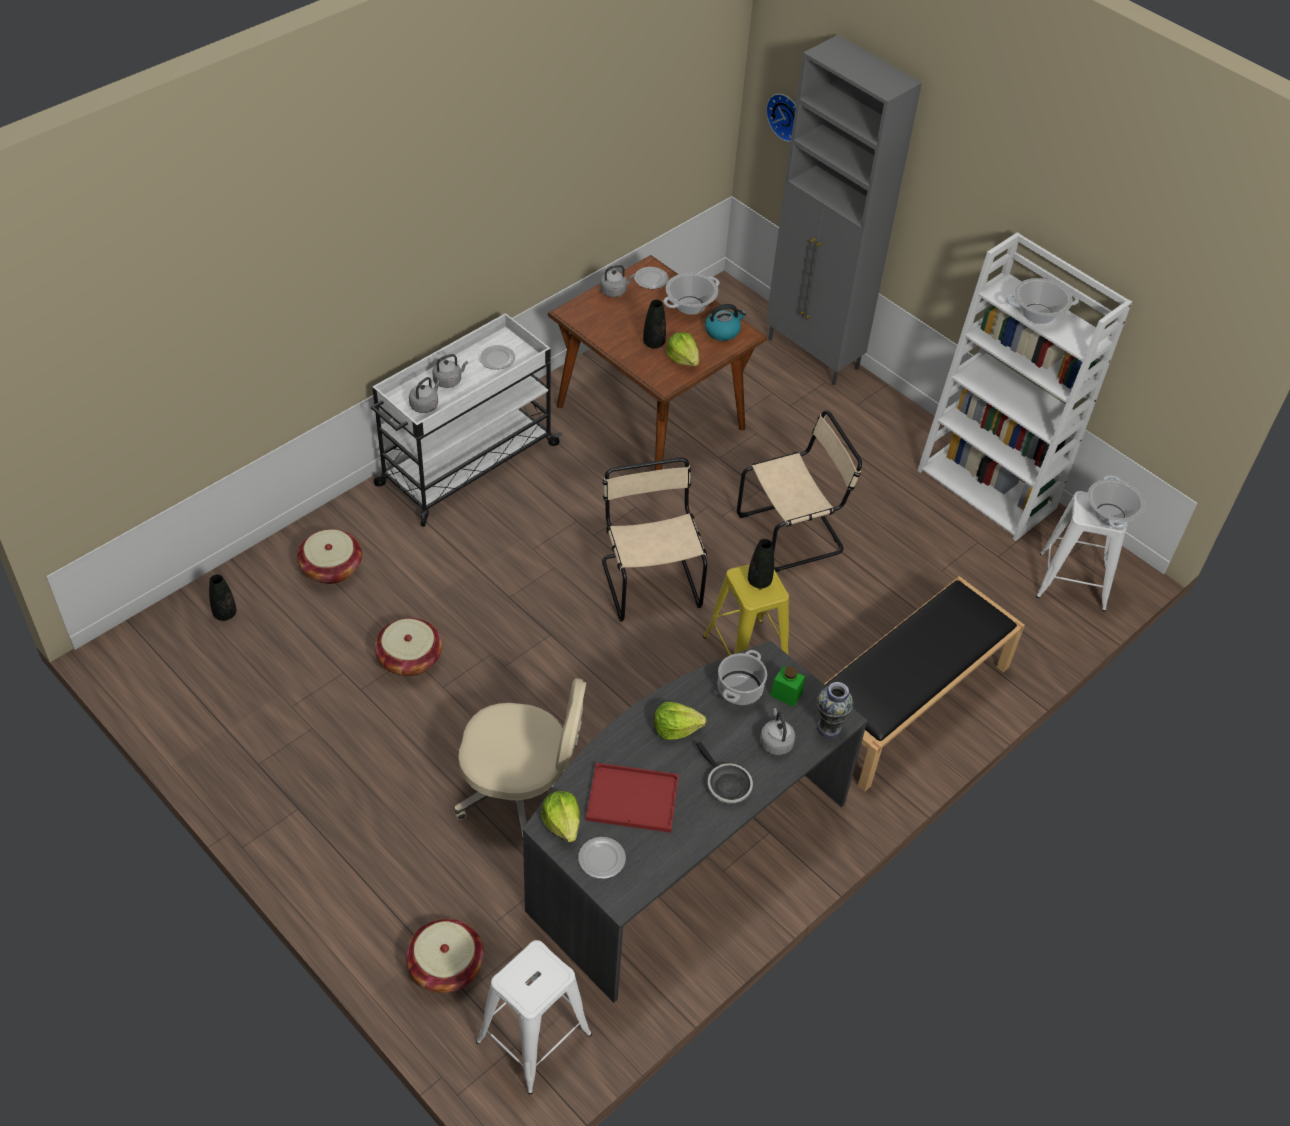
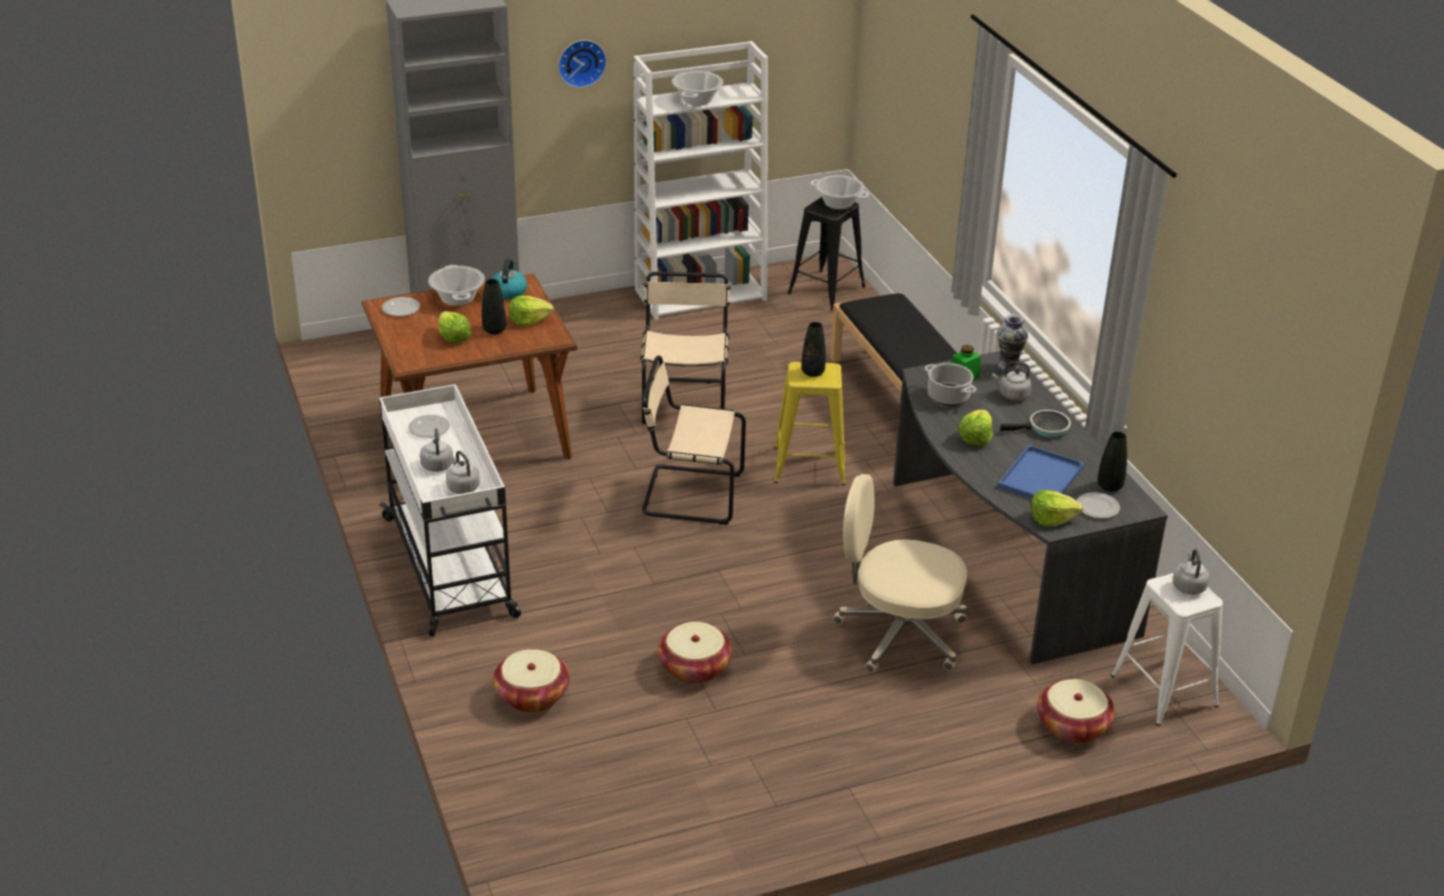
camera: 65 degrees left, 15 degrees down
black vase [209,574,236,621] -> black vase moved to [1097,431,1127,492]
beige office chair [454,678,586,842] -> beige office chair turned 105 degrees counterclockwise [833,474,967,673]
red tray [586,763,679,833] -> blue tray [998,445,1084,499]
grey kettle [600,265,635,297] -> grey kettle moved to [1173,549,1209,595]
wall clock [766,94,796,142] -> wall clock moved to [558,40,607,88]
white stool [1036,491,1127,612] -> black stool [787,197,866,310]
none -> lettuce [438,311,471,343]

